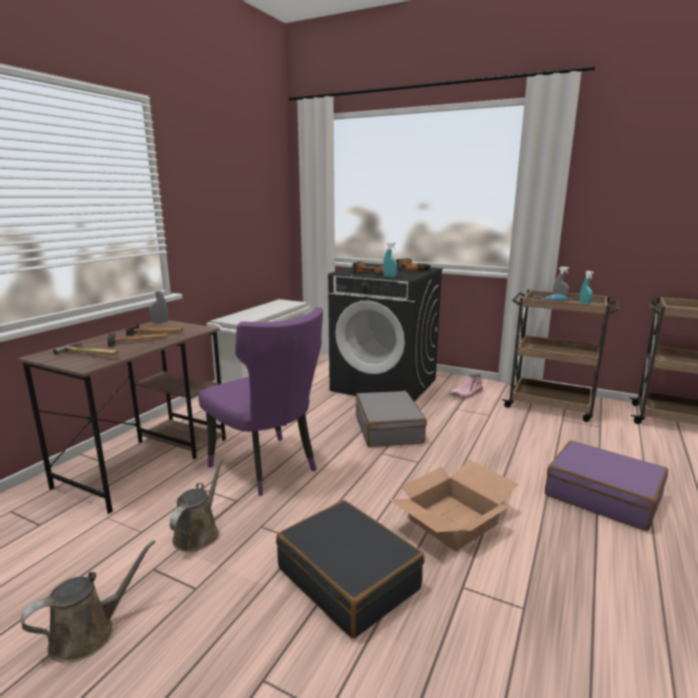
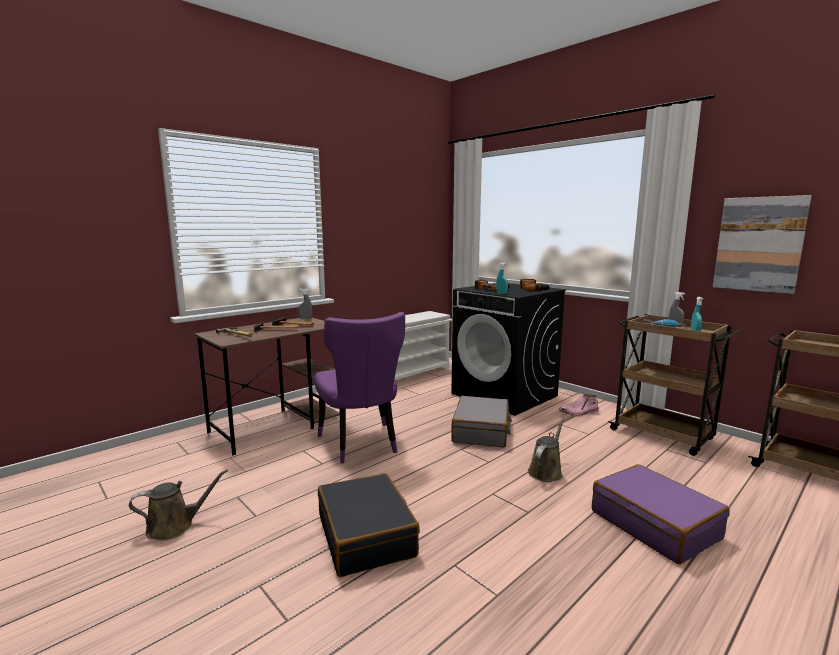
camera: 20 degrees right, 5 degrees down
brown watering can [170,456,224,552] -> brown watering can moved to [528,418,565,482]
cardboard box [389,459,518,552] -> none
none -> picture [713,195,812,294]

